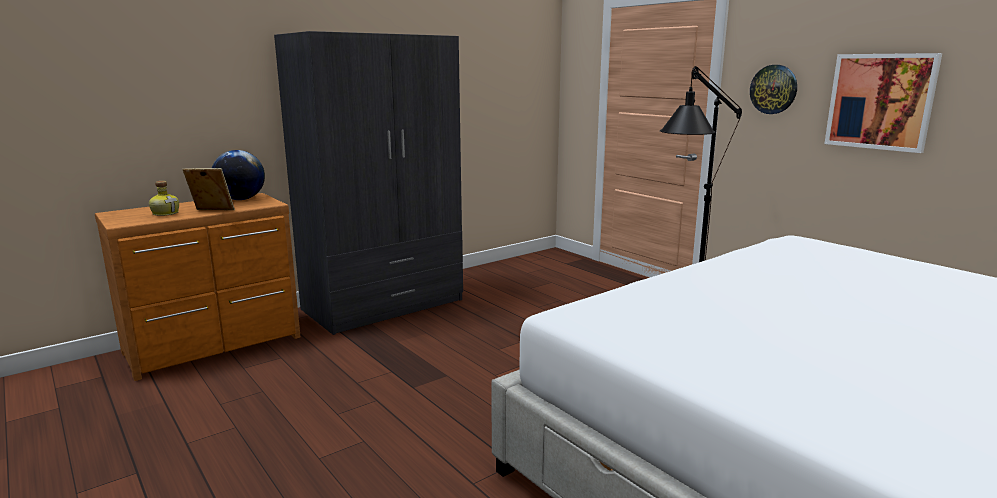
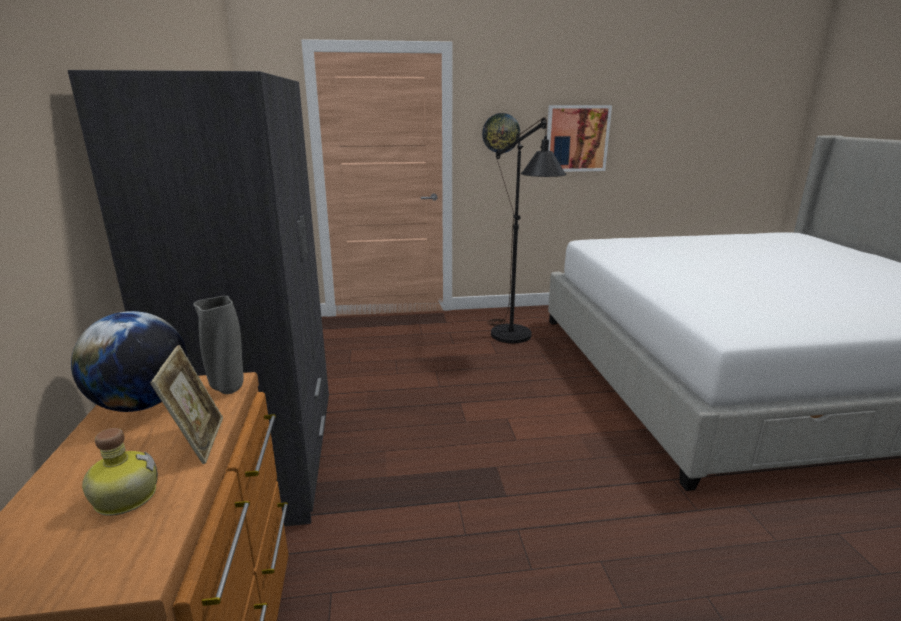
camera: 60 degrees left, 5 degrees up
picture frame [182,168,235,210] -> picture frame turned 135 degrees clockwise [150,345,223,464]
none -> grey vase [193,296,244,394]

